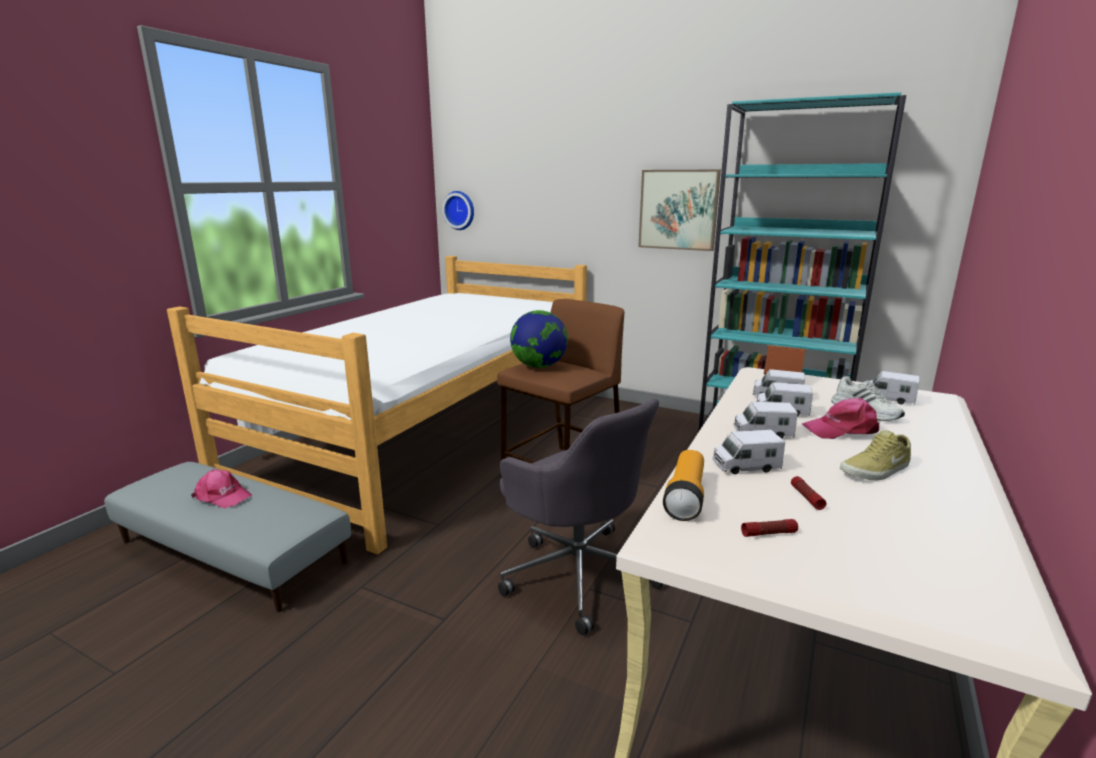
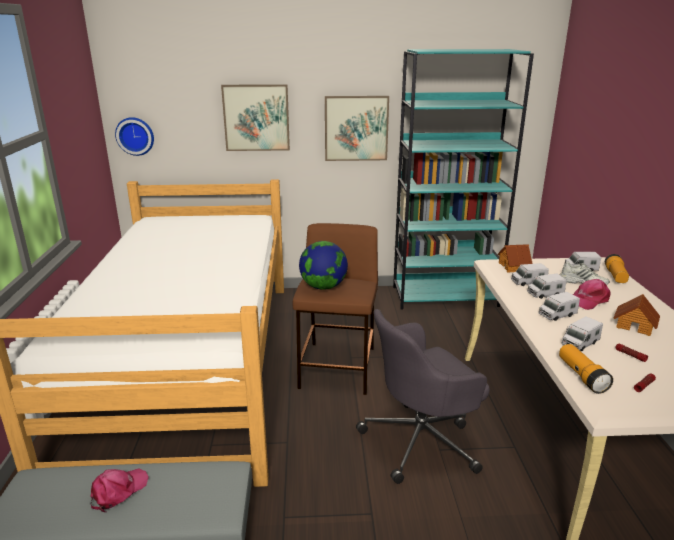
camera: 30 degrees left, 5 degrees up
pink cap [191,469,252,508] -> pink cap turned 45 degrees counterclockwise [90,468,149,512]
grey office chair [498,398,666,635] -> grey office chair turned 135 degrees clockwise [356,309,490,484]
beige shoe [840,430,911,480] -> toy house [613,294,660,336]
none -> picture [221,84,290,151]
none -> flashlight [605,254,629,283]

